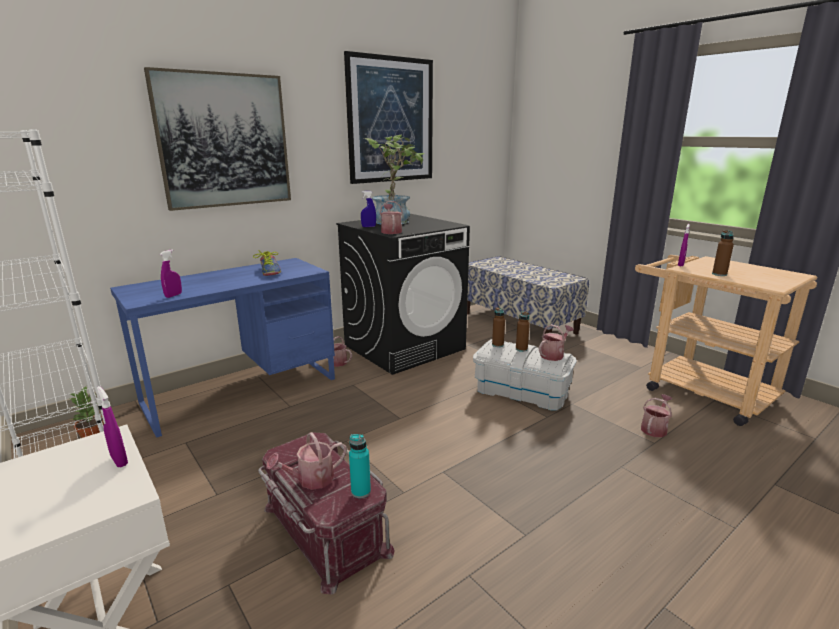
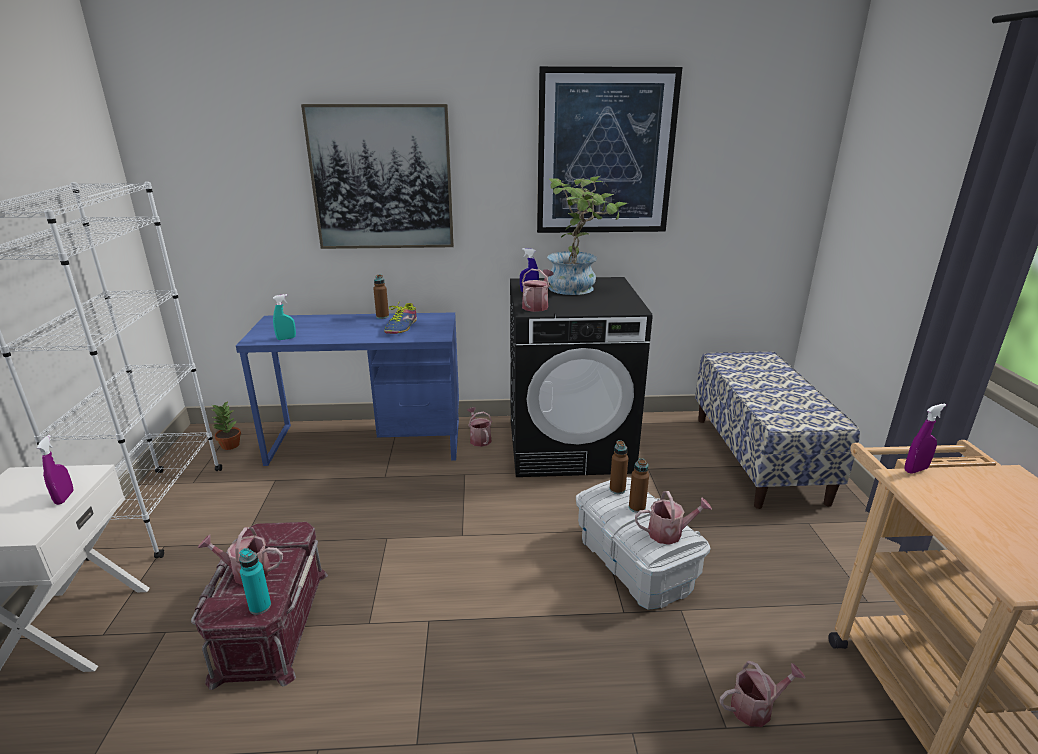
camera: 35 degrees right, 5 degrees up
purple spray bottle [160,250,182,298] -> turquoise spray bottle [273,294,296,340]
brown bottle [712,230,734,276] -> brown bottle moved to [373,274,389,319]

